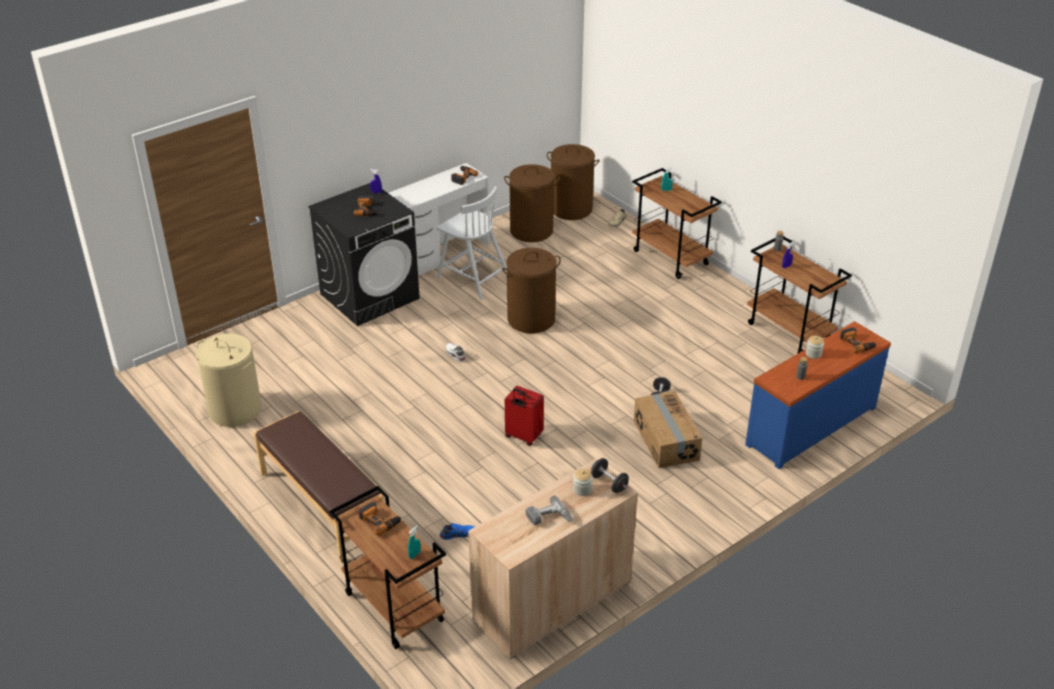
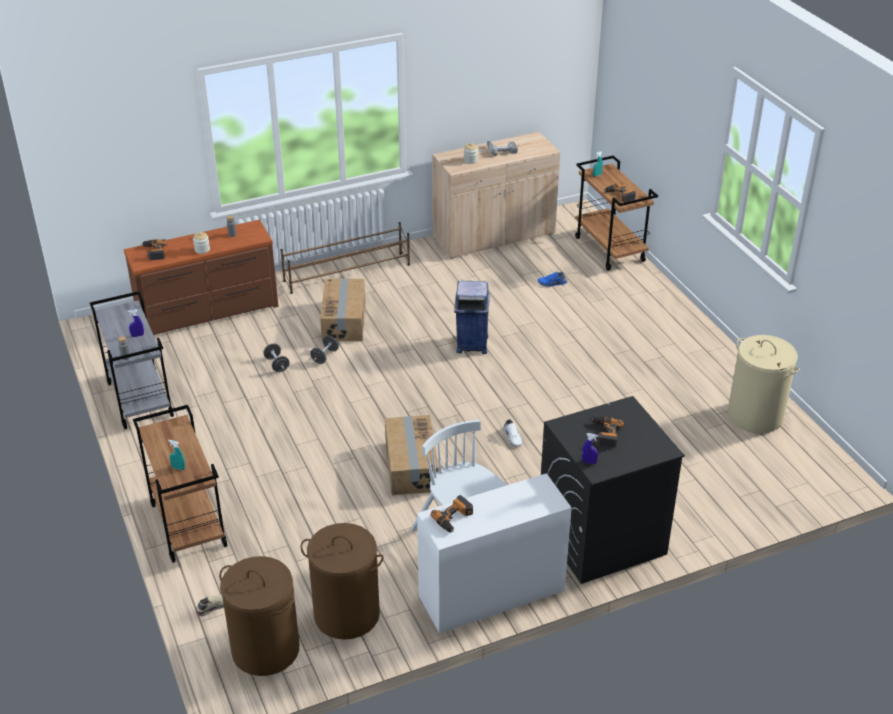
camera: 165 degrees left, 0 degrees up
brown bench [253,411,384,563] -> none
brown laundry basket [502,248,561,333] -> cardboard box [385,415,439,495]
red suitcase [505,386,544,446] -> blue trash can [454,281,490,354]
black dumbbell [591,458,629,493] -> black dumbbell moved to [263,344,289,372]
blue dresser [745,321,891,469] -> brown dresser [124,220,278,335]
brown cart [747,236,852,353] -> grey cart [90,291,174,429]
none -> brown shoe rack [280,222,410,294]

